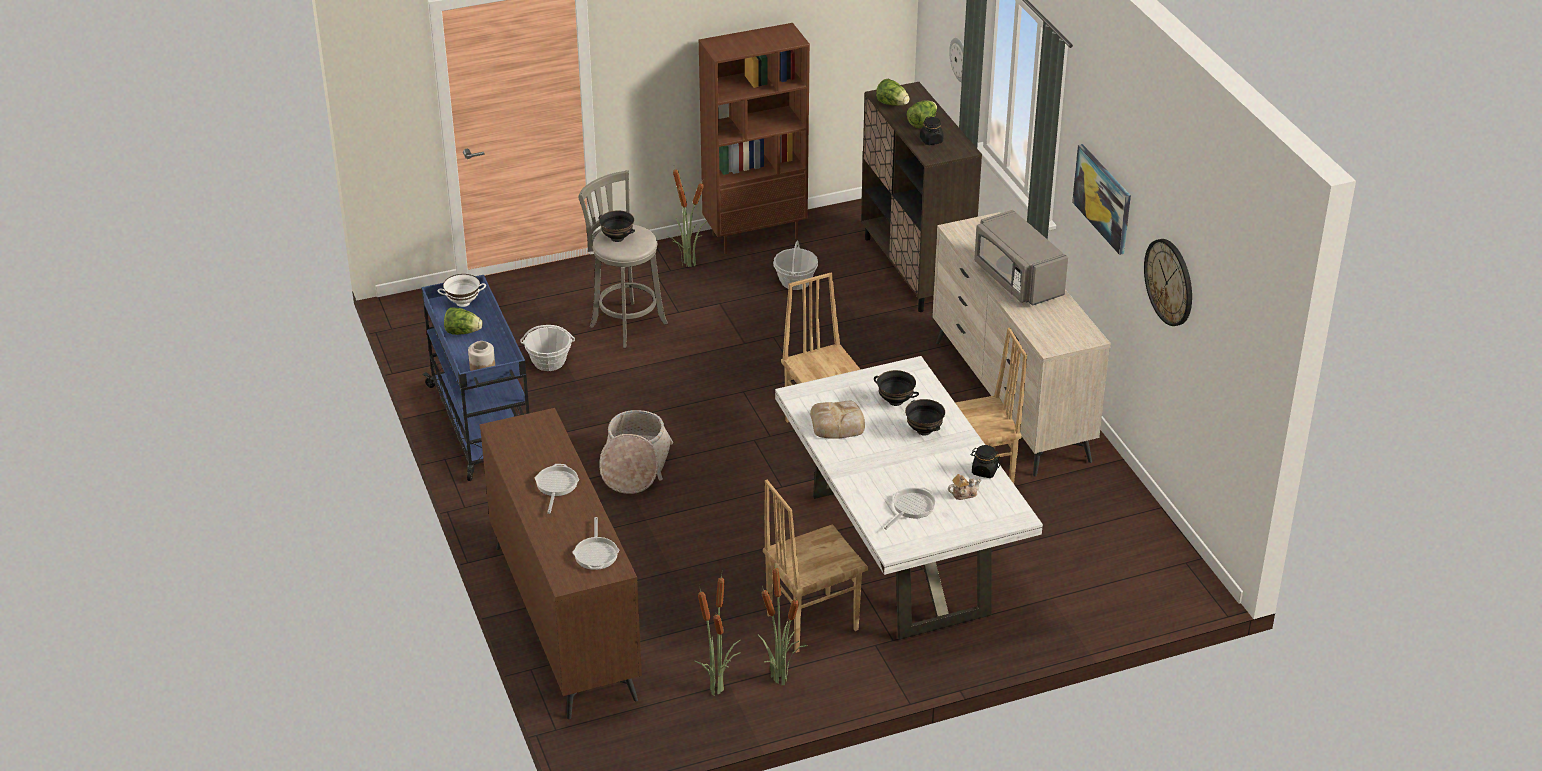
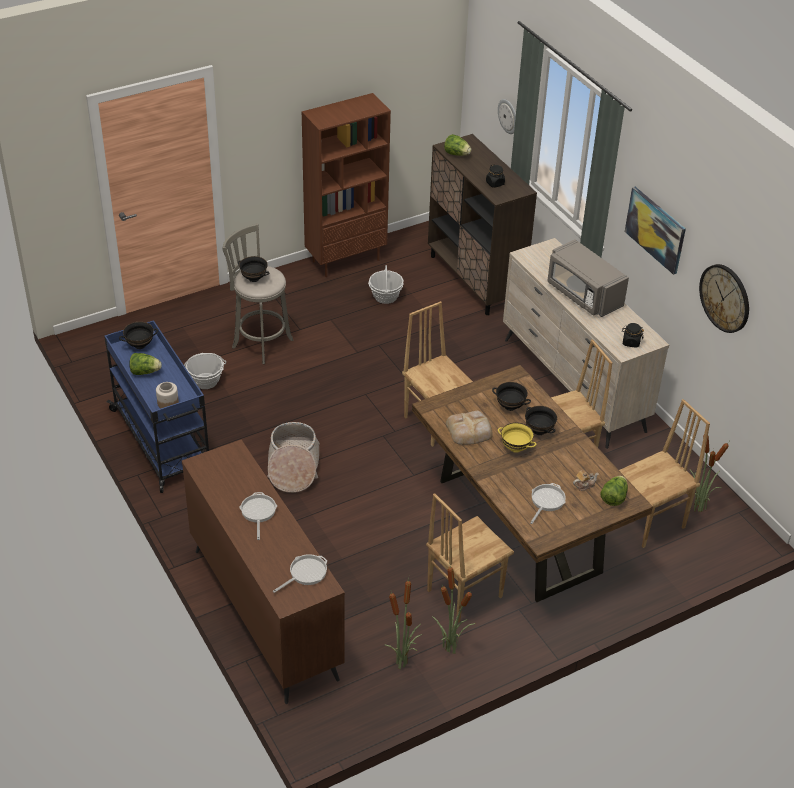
camera: 10 degrees left, 5 degrees up
white bowl [438,274,486,307] -> black bowl [119,322,158,349]
frying pan [572,517,619,570] -> frying pan turned 120 degrees counterclockwise [273,554,327,593]
potted plant [666,167,707,267] -> potted plant moved to [690,436,729,512]
white dining table [775,356,1043,640] -> brown dining table [412,365,653,602]
lettuce [907,100,937,128] -> lettuce moved to [600,476,628,506]
black jar [970,445,1000,478] -> black jar moved to [622,323,644,348]
none -> yellow bowl [498,423,537,453]
none -> brown chair [619,399,710,548]

